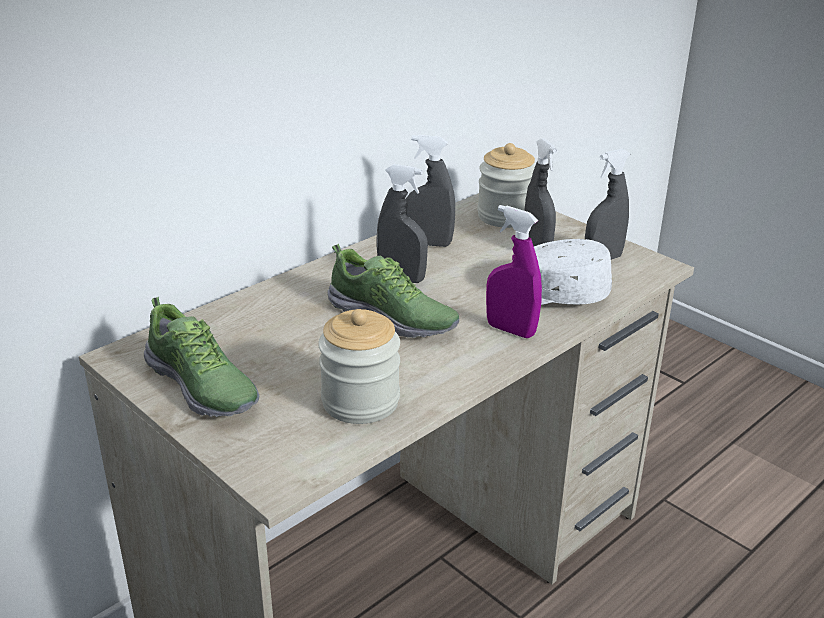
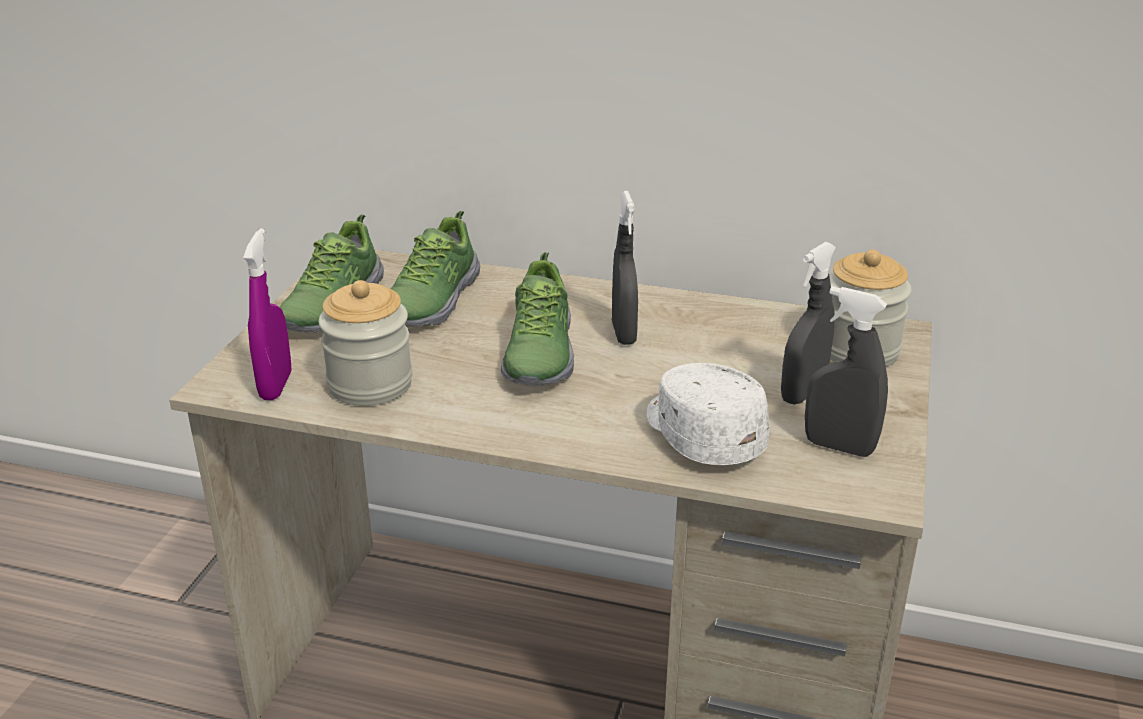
camera: 60 degrees right, 0 degrees up
grey spray bottle [405,135,455,247] -> none
purple spray bottle [486,205,542,338] -> purple spray bottle moved to [243,228,292,400]
none -> shoe [390,211,480,327]

